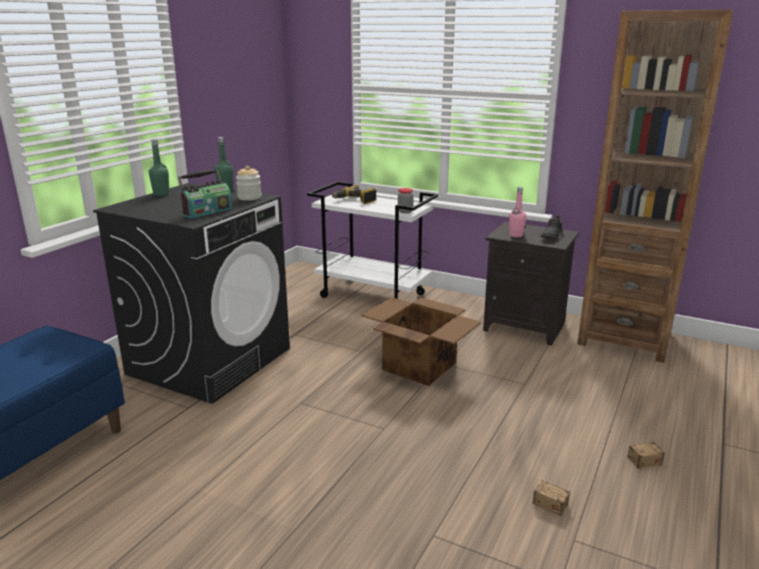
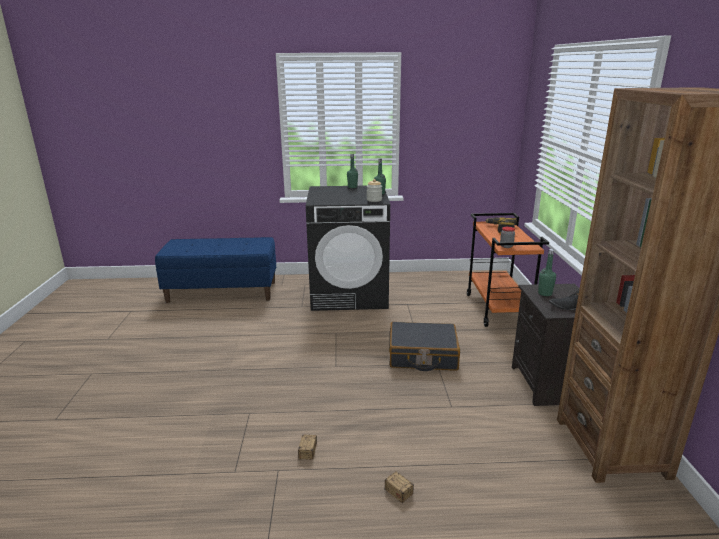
camera: 60 degrees right, 0 degrees up
radio [178,169,232,219] -> none
white cart [307,182,438,299] -> orange cart [467,213,549,327]
cardboard box [361,297,481,386] -> black suitcase [389,322,460,371]
pink bottle [509,187,527,237] -> green bottle [538,249,556,296]

